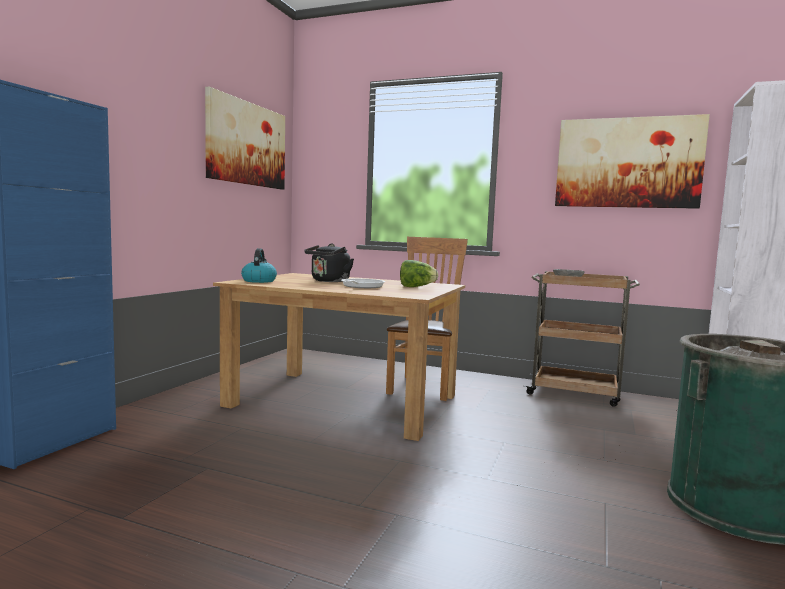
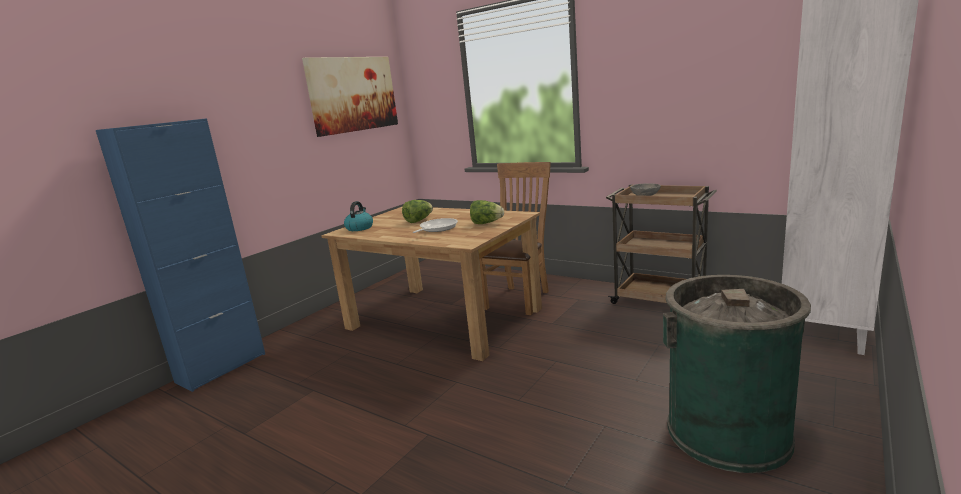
camera: 15 degrees right, 10 degrees up
black kettle [304,244,354,282] -> lettuce [402,200,433,223]
picture [555,114,710,209] -> none

